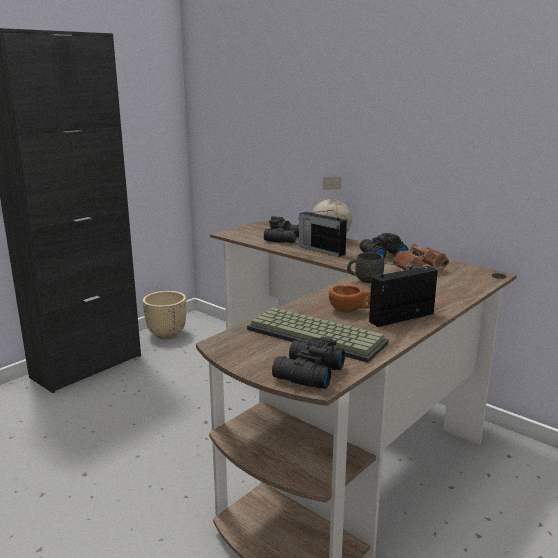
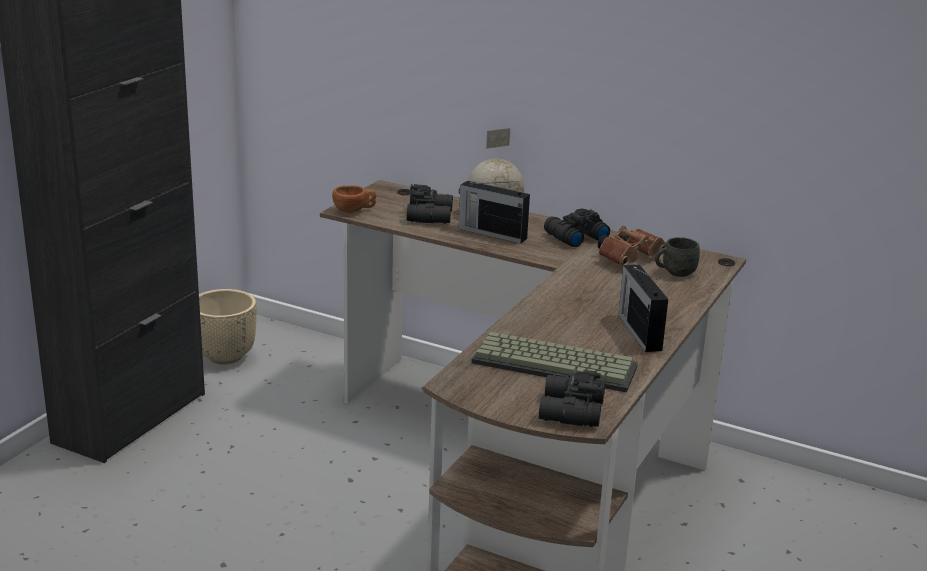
camera: 15 degrees left, 5 degrees up
brown cup [329,285,371,313] -> brown cup moved to [332,185,376,213]
grey mug [347,252,384,283] -> grey mug moved to [655,237,700,277]
radio [369,263,438,327] -> radio turned 60 degrees counterclockwise [618,265,668,352]

